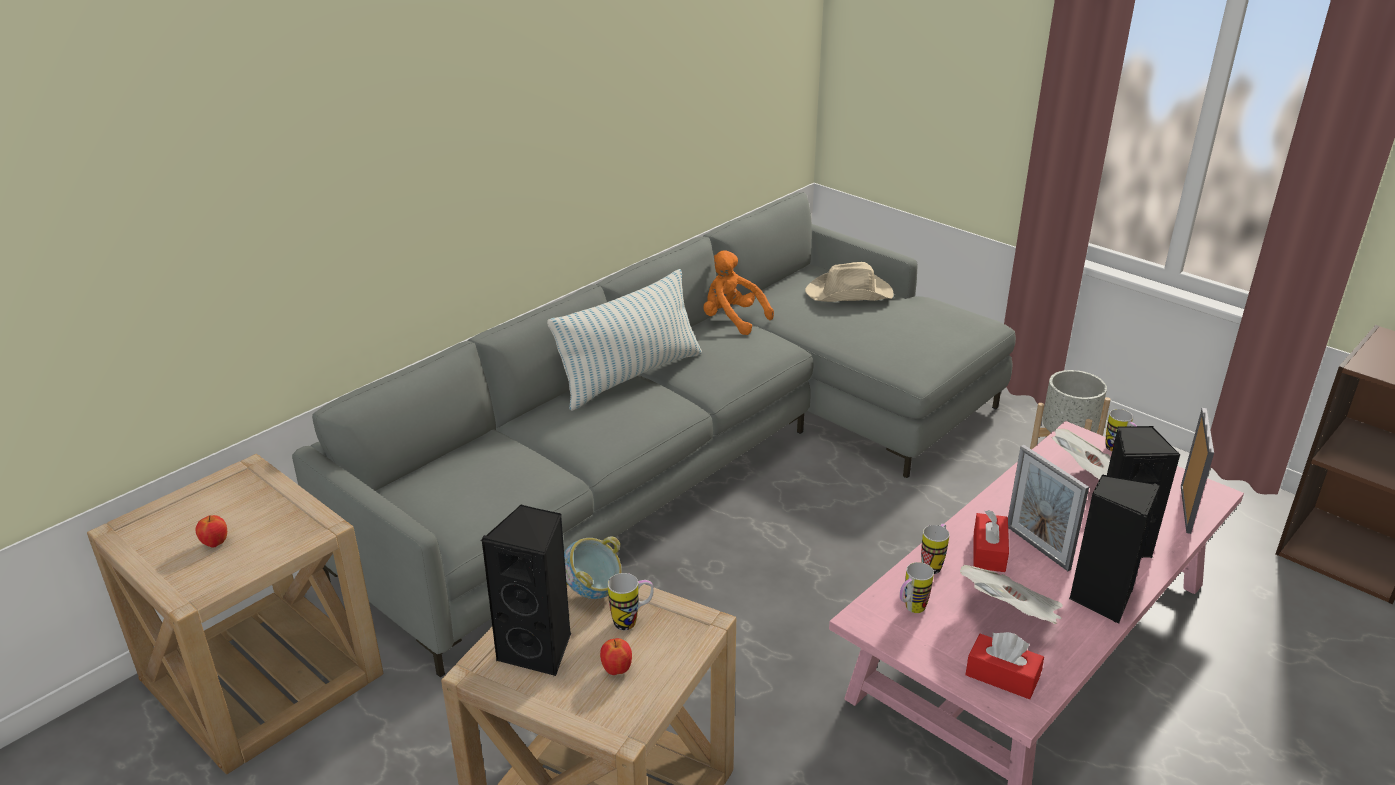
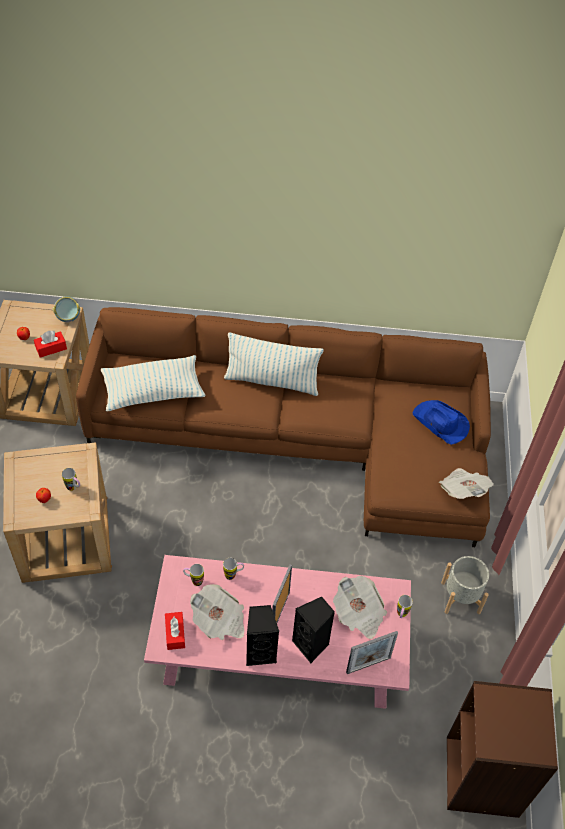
camera: 50 degrees right, 20 degrees up
grey sofa [292,192,1016,677] -> brown sofa [76,307,491,547]
black speaker [480,504,571,676] -> none
bowl [564,536,622,599] -> bowl moved to [53,296,80,322]
orange plush toy [703,250,774,335] -> none
beige hat [805,262,893,302] -> blue hat [413,400,470,445]
red tissue box [973,510,1009,572] -> red tissue box moved to [34,331,67,358]
none -> pillow [101,355,206,412]
none -> newspaper [439,468,494,499]

